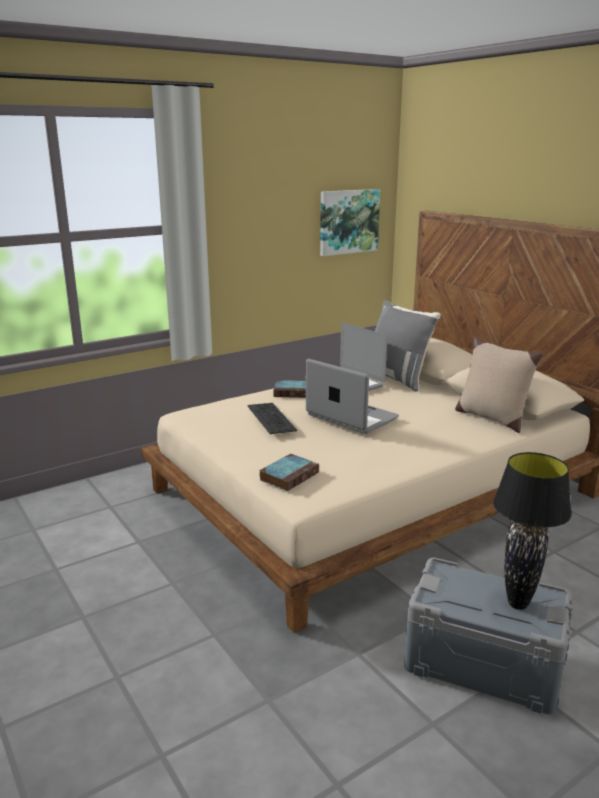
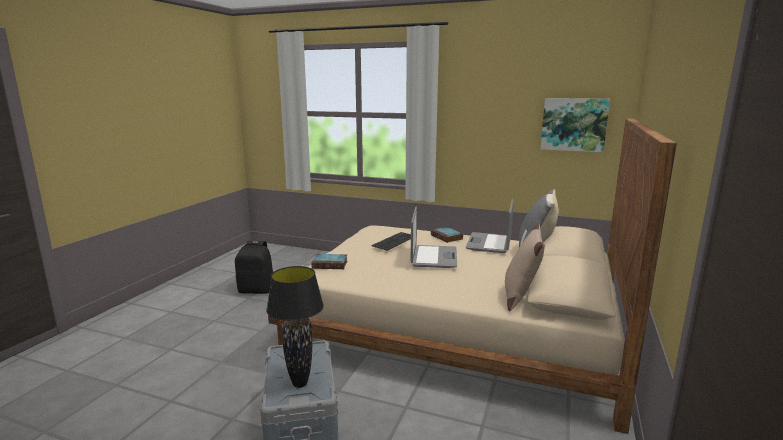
camera: 55 degrees right, 5 degrees down
none -> black backpack [235,241,273,294]

